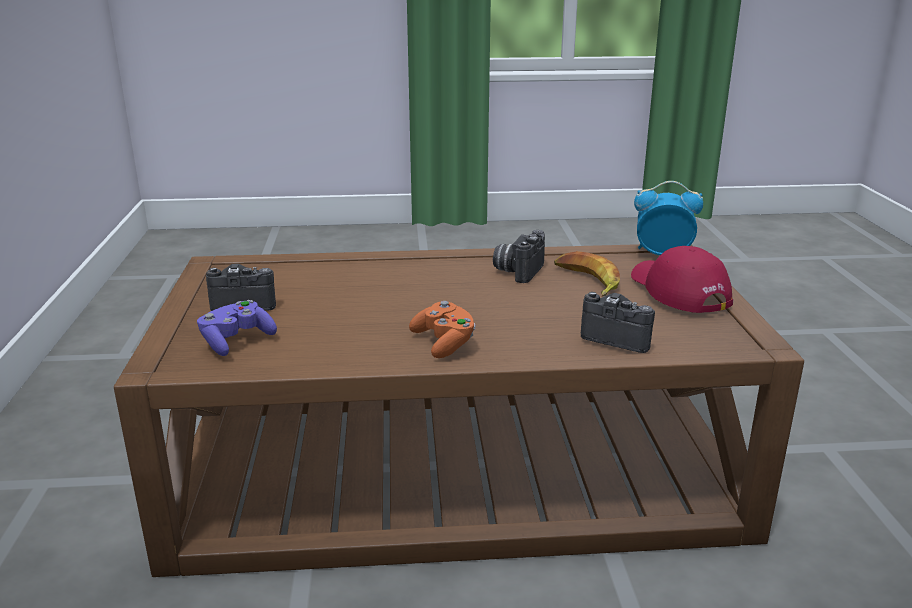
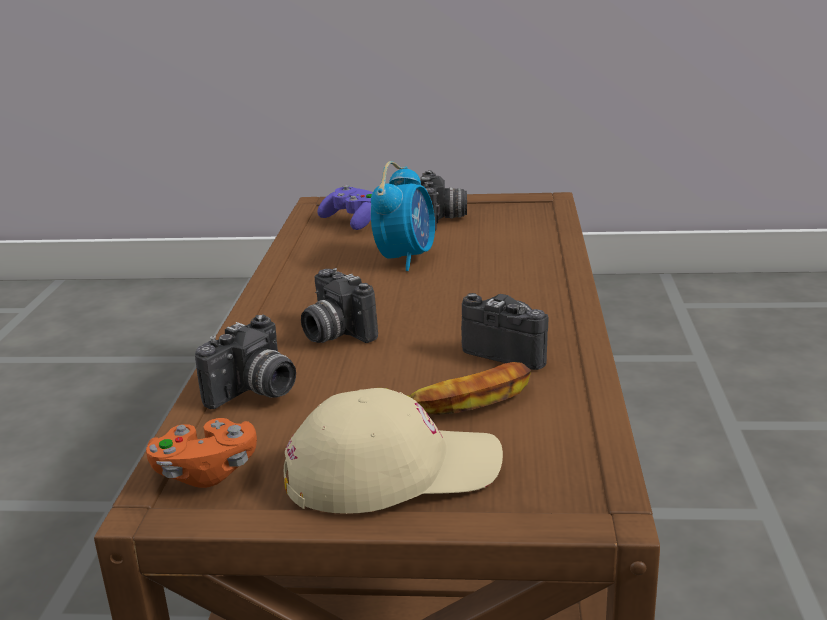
camera: 100 degrees right, 0 degrees up
orange game controller [409,301,476,358] -> orange game controller moved to [146,418,257,488]
red cap [631,246,733,313] -> beige cap [284,388,503,514]
alarm clock [634,181,703,255] -> alarm clock moved to [371,161,435,271]
none -> camera [301,268,378,343]

